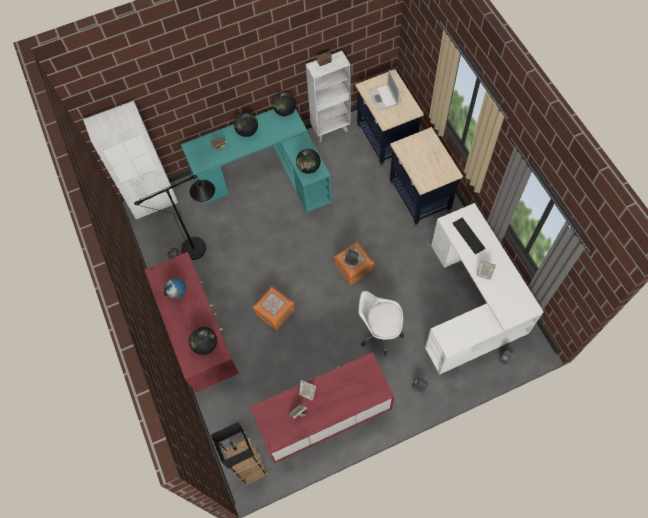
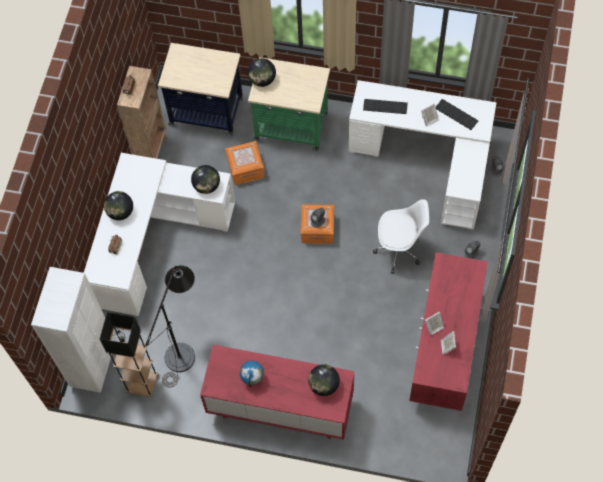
camera: 55 degrees left, 0 degrees up
turquoise desk [181,109,332,213] -> white desk [84,153,235,316]
black floor lamp [211,422,268,486] -> black floor lamp moved to [100,312,158,397]
orange storage box [253,286,295,330] -> orange storage box moved to [225,141,264,185]
globe [272,92,296,116] -> globe moved to [248,58,276,87]
white bookcase [306,51,350,142] -> brown bookcase [117,66,168,159]
white office chair [358,291,404,356] -> white office chair turned 135 degrees counterclockwise [373,199,429,274]
laptop [368,70,400,111] -> none
blue cart [389,127,463,227] -> green cart [248,57,330,151]
none -> keyboard [436,99,478,130]

